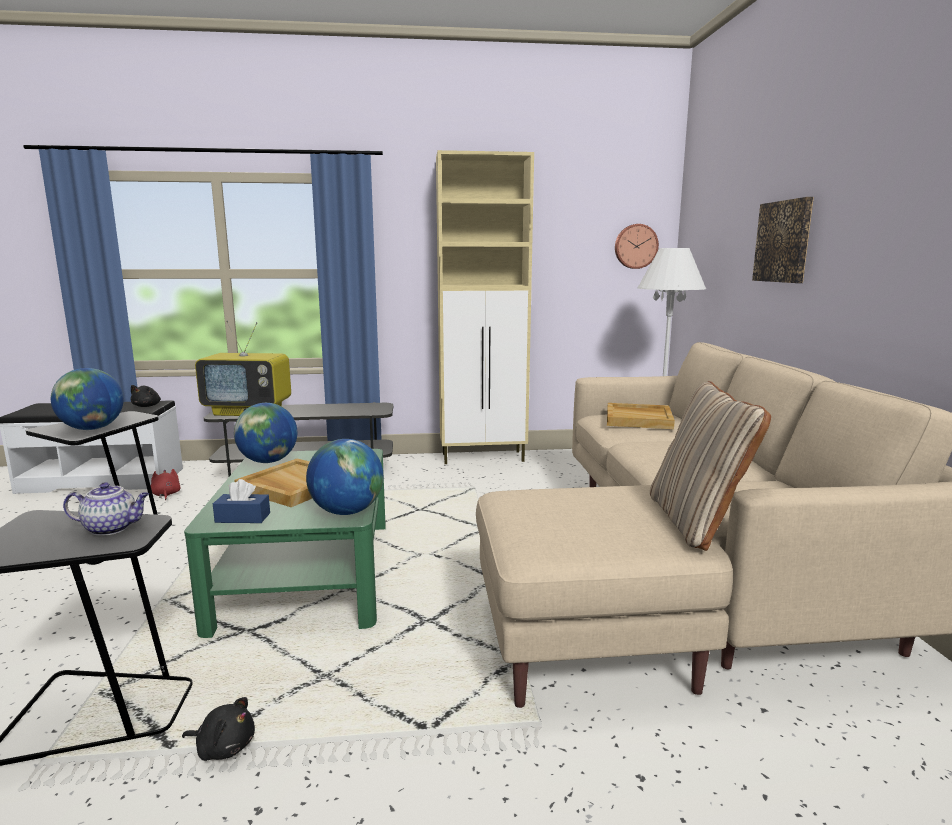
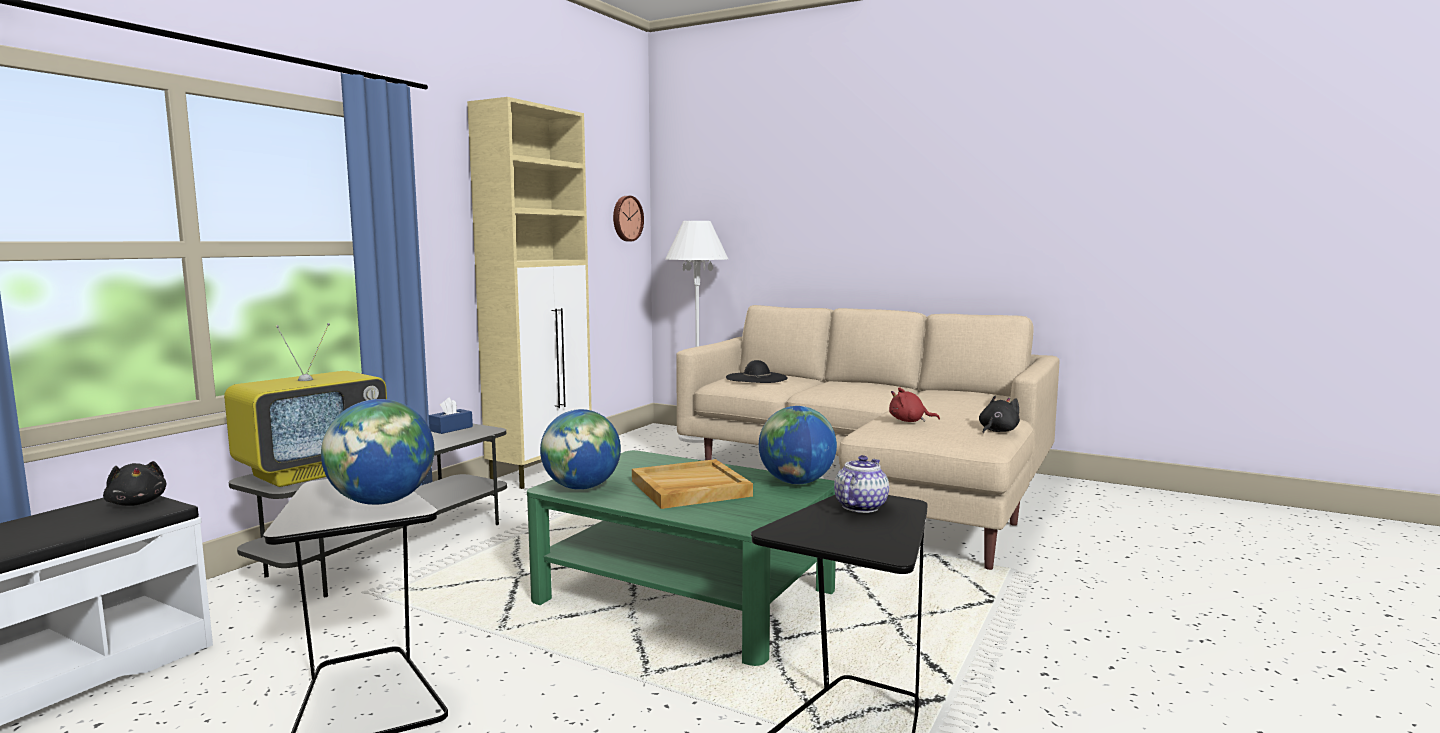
camera: 55 degrees left, 5 degrees down
red plush toy [151,469,181,500] -> red plush toy moved to [889,388,940,422]
black plush toy [182,697,255,761] -> black plush toy moved to [979,396,1020,433]
blue tissue box [213,479,270,523] -> blue tissue box moved to [429,398,473,434]
beige tray [607,403,675,429] -> black hat [726,360,788,383]
beige pillow [650,381,771,551] -> none
picture [752,197,814,283] -> none

